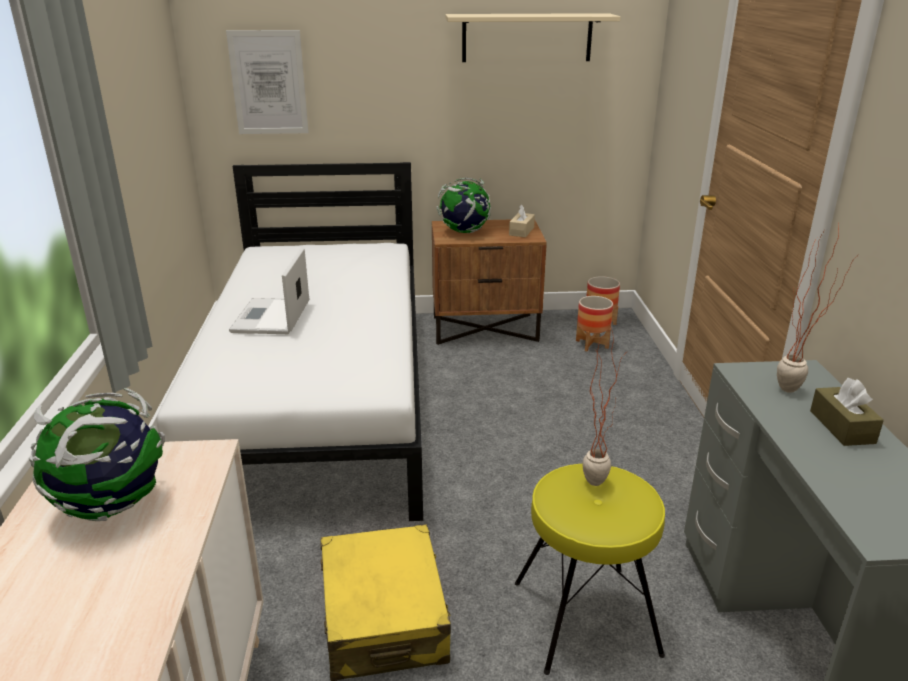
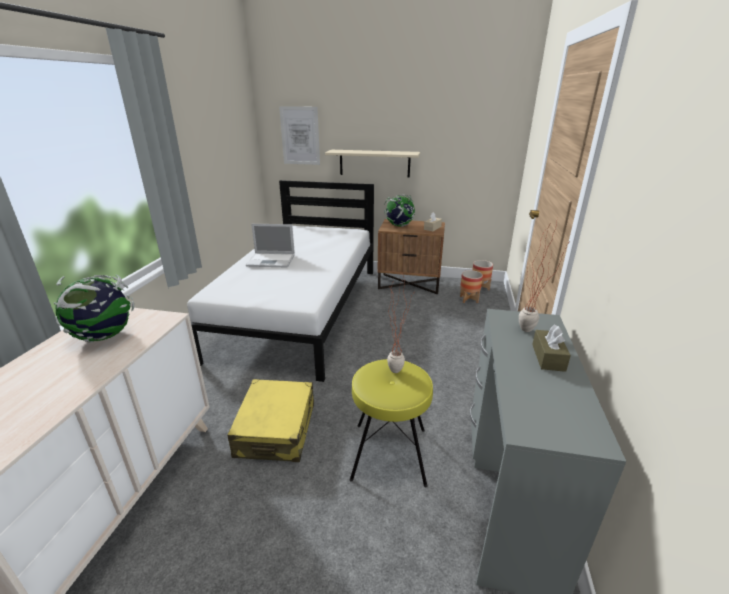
camera: 15 degrees right, 0 degrees up
laptop [229,248,309,334] -> laptop turned 105 degrees counterclockwise [246,224,295,268]
beige shelf [445,13,620,62] -> beige shelf moved to [325,150,420,177]

